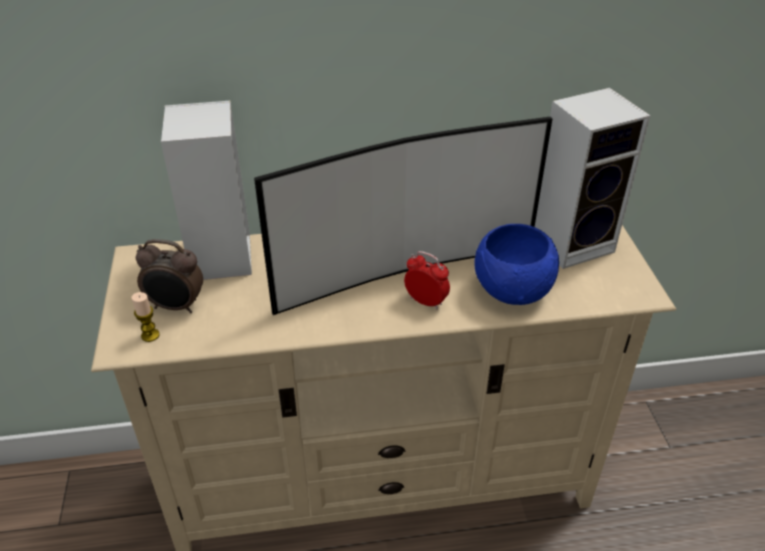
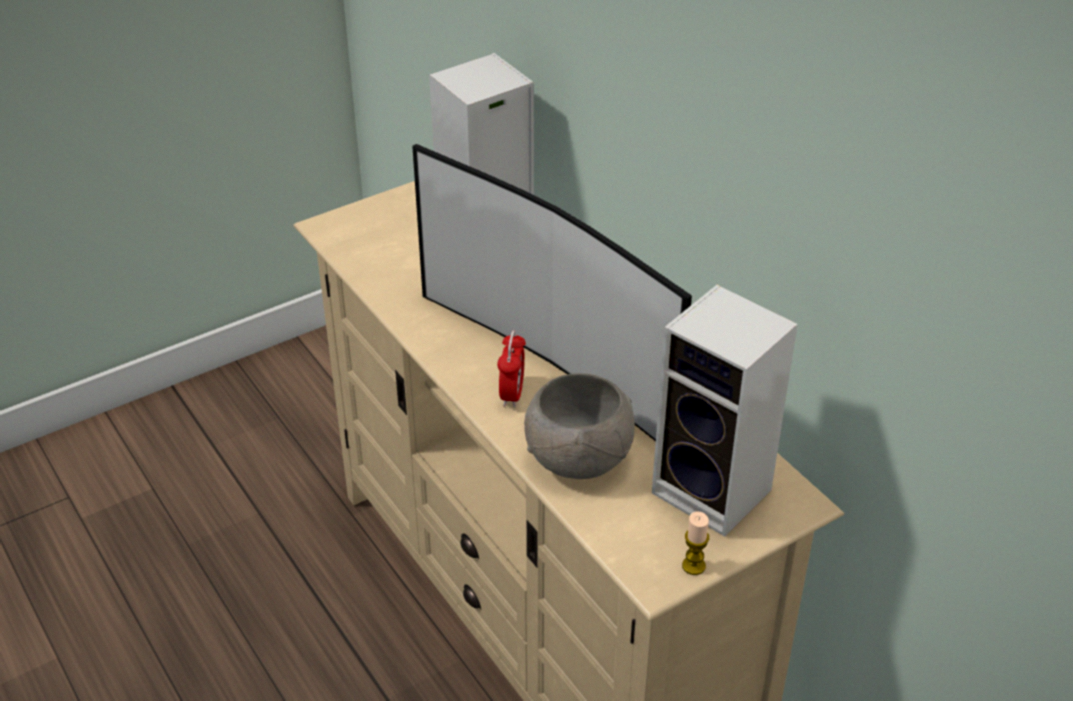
camera: 65 degrees right, 0 degrees up
candle [132,292,160,342] -> candle moved to [682,511,709,575]
alarm clock [136,239,203,313] -> none
blue bowl [475,224,559,305] -> grey bowl [524,373,635,479]

